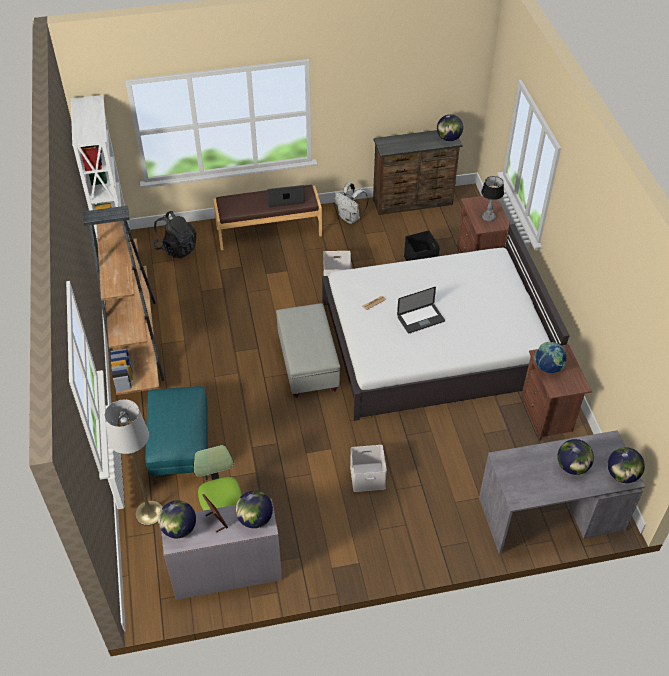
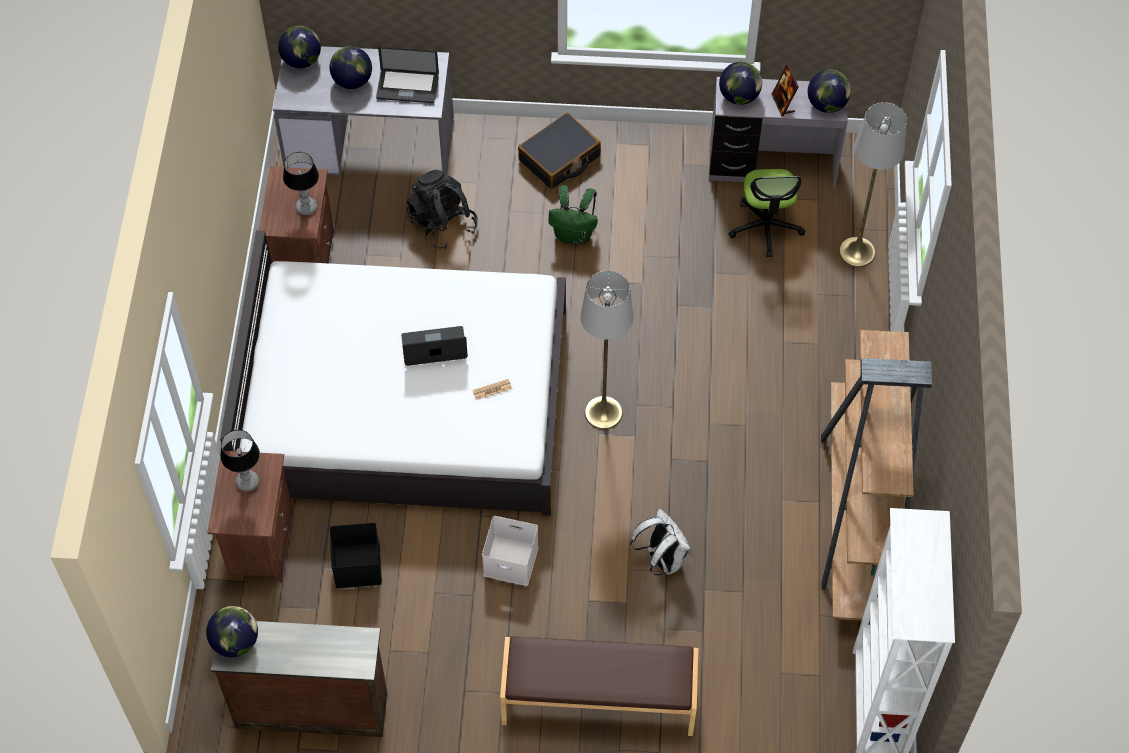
camera: 165 degrees left, 10 degrees up
turquoise ottoman [145,386,208,484] -> none
black backpack [153,211,196,259] -> black backpack moved to [407,169,478,249]
laptop [266,185,305,207] -> laptop moved to [376,47,439,103]
grey ottoman [276,303,340,398] -> grey floor lamp [581,270,633,429]
white backpack [334,182,368,224] -> white backpack moved to [630,509,692,575]
white storage box [350,445,387,492] -> green backpack [548,185,598,244]
globe [534,342,566,373] -> table lamp [283,152,319,215]
none -> black suitcase [518,113,601,189]

